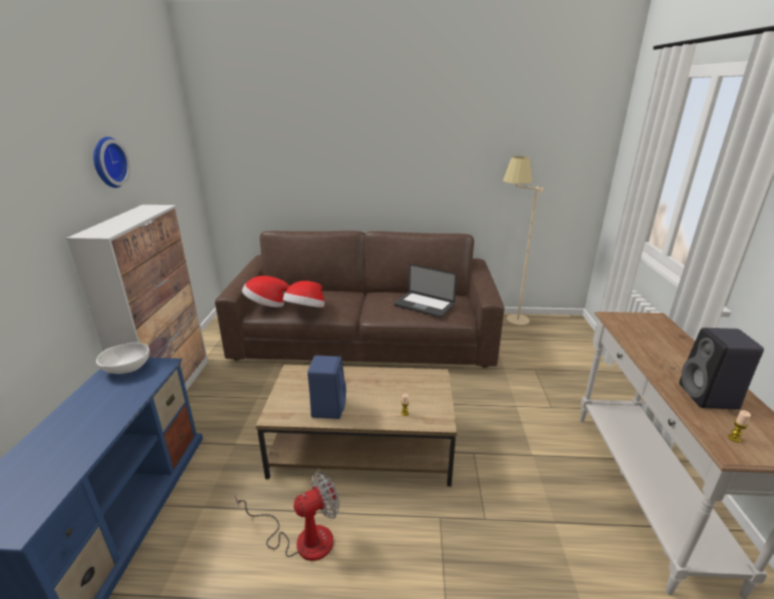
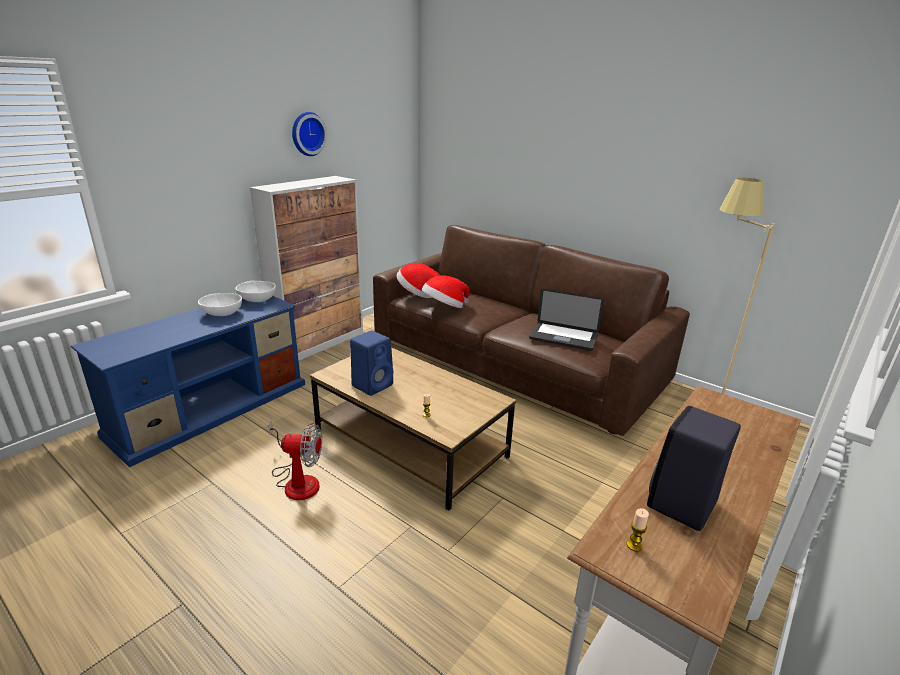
camera: 35 degrees right, 0 degrees up
laptop [394,264,457,318] -> laptop turned 45 degrees counterclockwise [529,289,604,351]
none -> white bowl [198,293,242,316]

